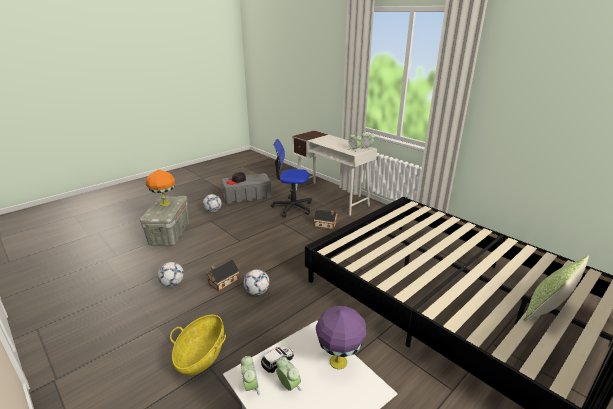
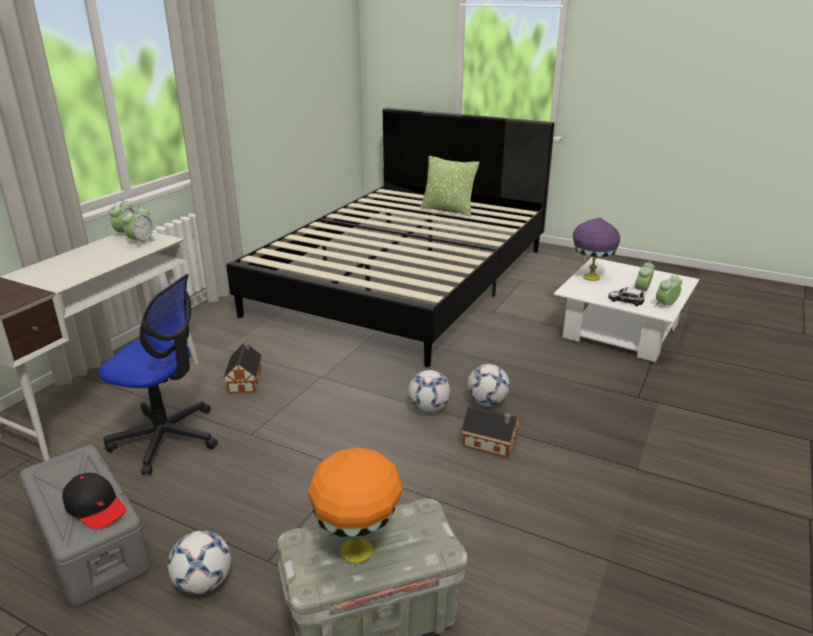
camera: 110 degrees left, 0 degrees up
football [158,262,184,287] -> football moved to [408,370,451,413]
basket [170,315,226,376] -> none
office chair [271,139,312,217] -> office chair turned 60 degrees counterclockwise [99,274,218,475]

